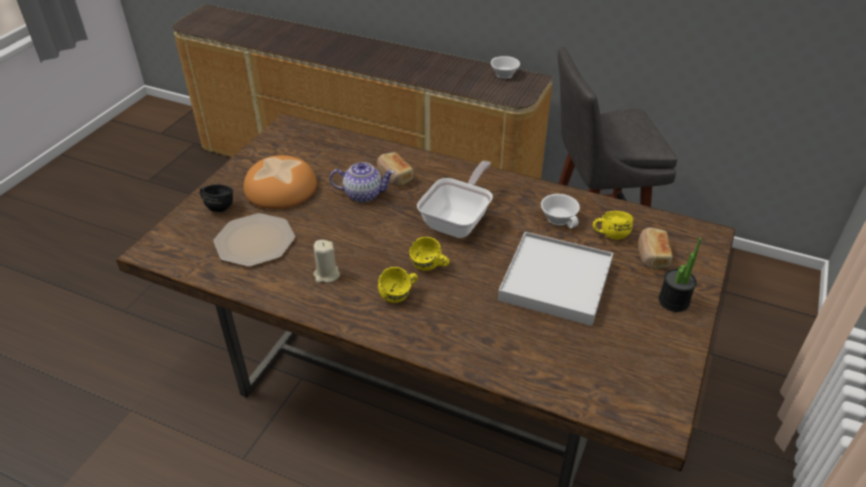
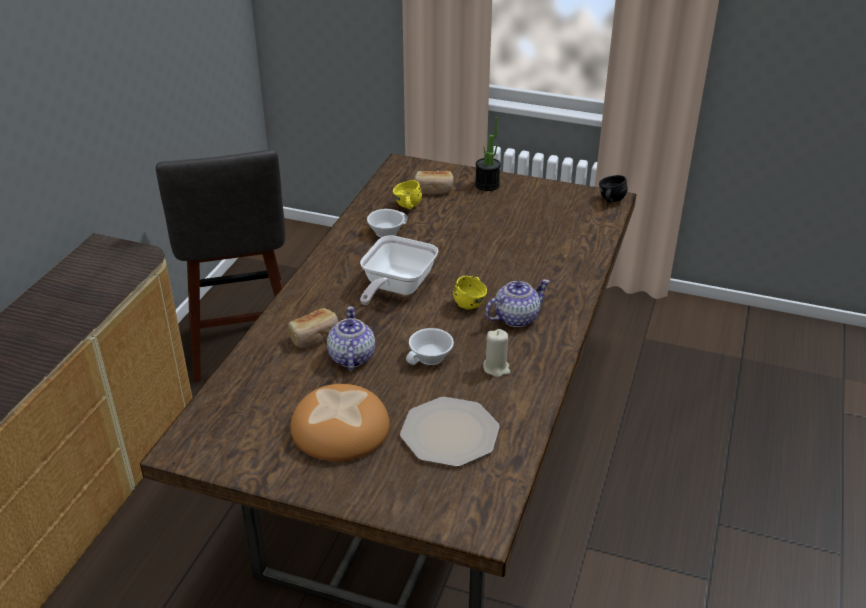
camera: 95 degrees left, 5 degrees down
black mug [200,184,233,212] -> black mug moved to [599,175,628,202]
yellow mug [378,267,418,303] -> teapot [485,279,550,327]
frying pan [417,161,493,238] -> frying pan turned 90 degrees counterclockwise [360,235,438,305]
white cup [491,56,520,79] -> white cup moved to [406,328,454,365]
white tray [498,232,613,326] -> none

